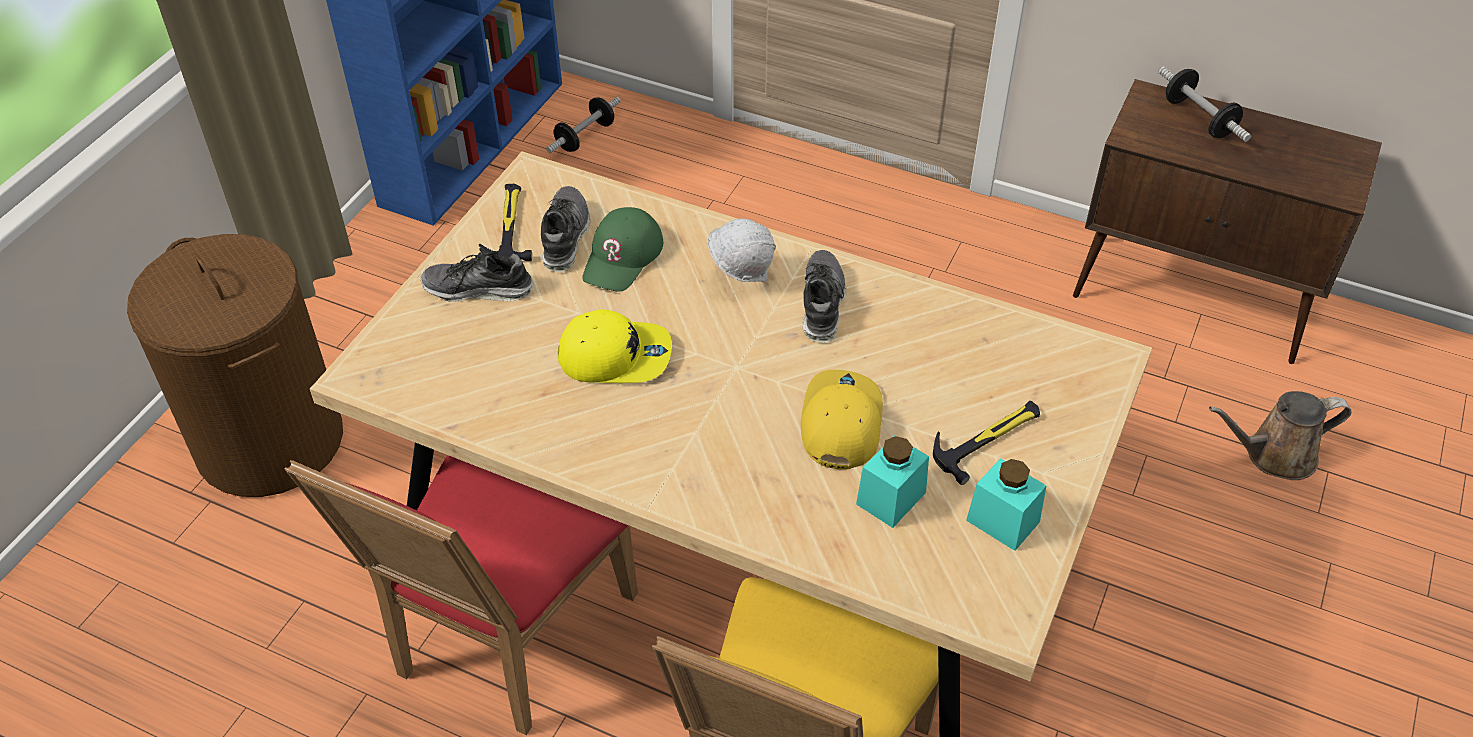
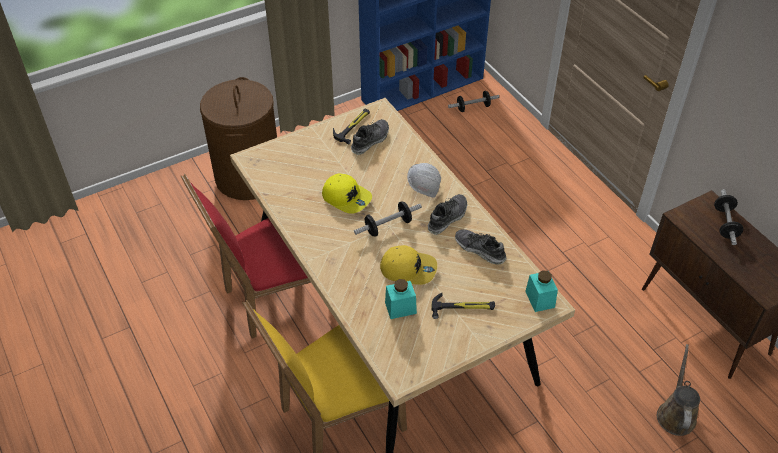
camera: 35 degrees right, 0 degrees up
shoe [420,252,533,302] -> shoe moved to [455,229,506,264]
green cap [582,207,663,292] -> none
yellow cap [801,370,883,470] -> yellow cap turned 60 degrees clockwise [380,245,437,285]
turquoise jar [966,458,1046,551] -> turquoise jar moved to [525,270,558,312]
brown watering can [1209,391,1352,480] -> brown watering can turned 75 degrees clockwise [657,344,700,436]
none -> dumbbell [354,201,422,237]

